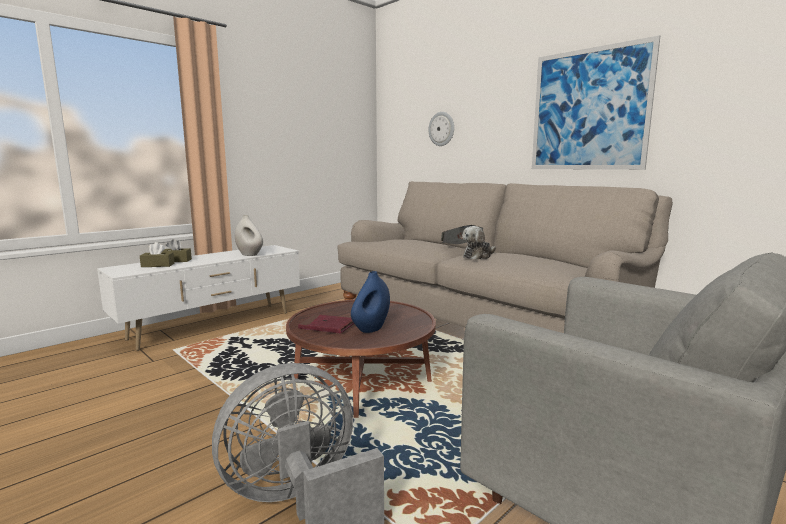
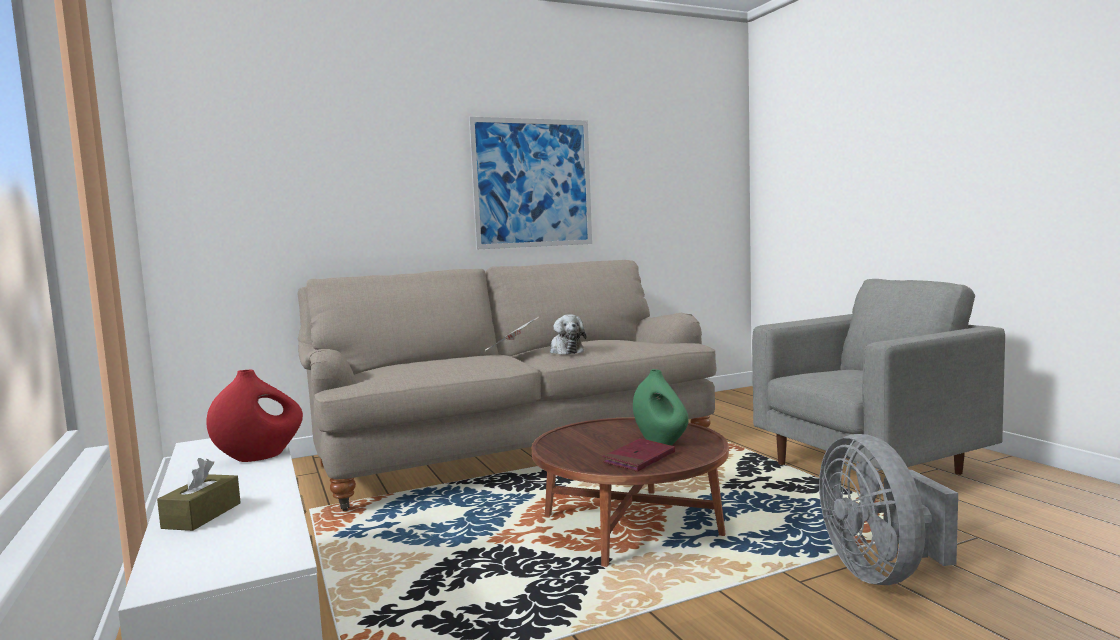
camera: 70 degrees left, 5 degrees down
brown tissue box [140,242,174,267] -> none
white vase [235,215,263,256] -> red vase [206,370,303,462]
blue vase [351,271,390,333] -> green vase [633,369,689,445]
wall clock [429,112,454,146] -> none

